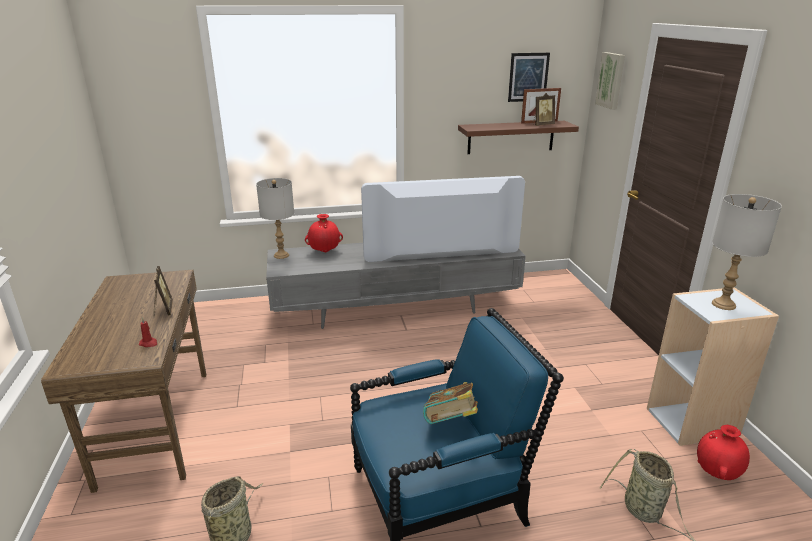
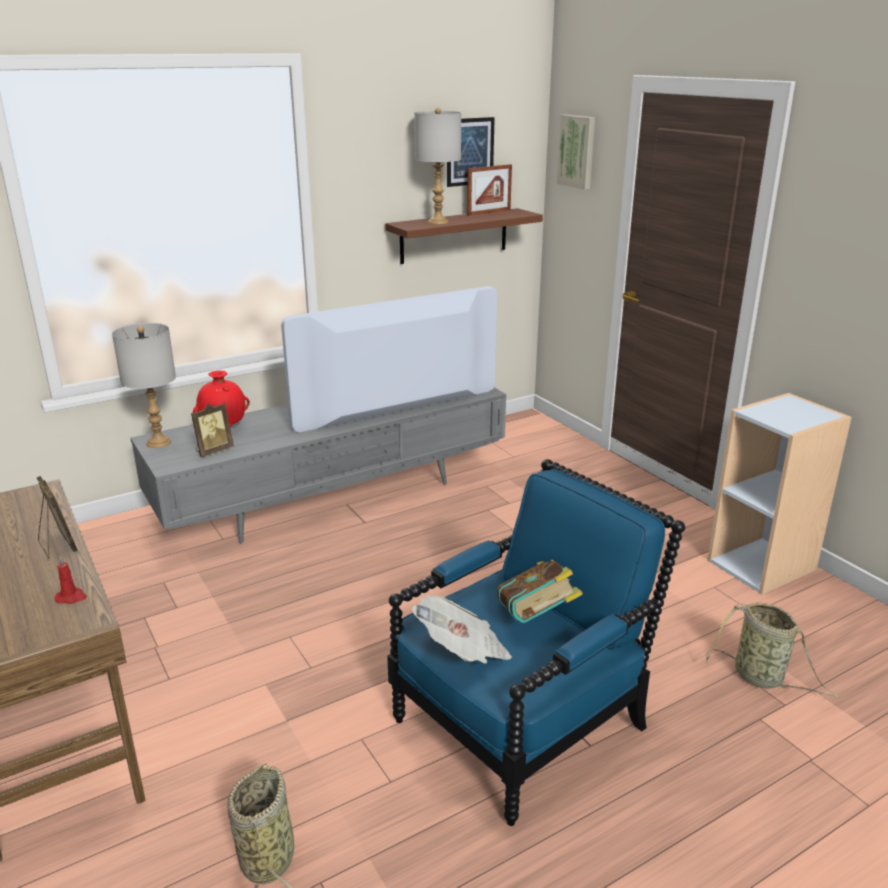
camera: 20 degrees left, 0 degrees up
picture frame [532,93,555,126] -> picture frame moved to [191,403,234,457]
red vase [697,425,750,480] -> none
grey table lamp [712,194,782,310] -> grey table lamp moved to [414,108,461,224]
none -> newspaper [411,595,512,664]

